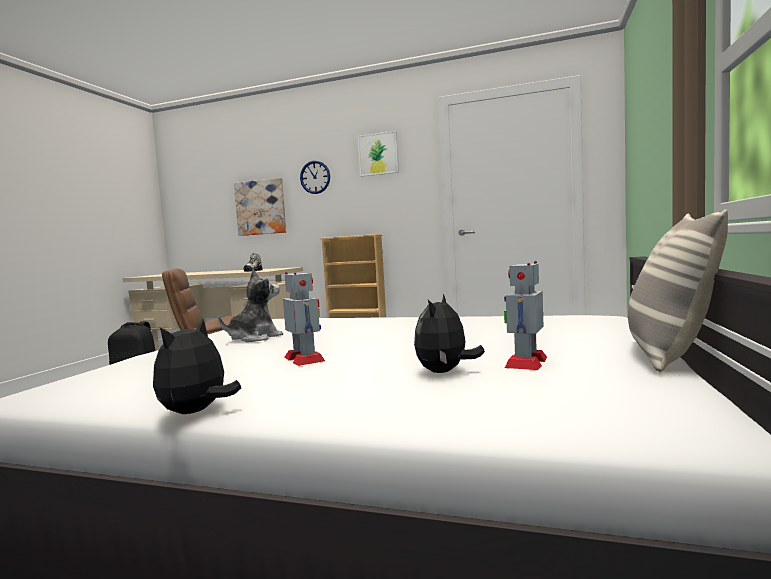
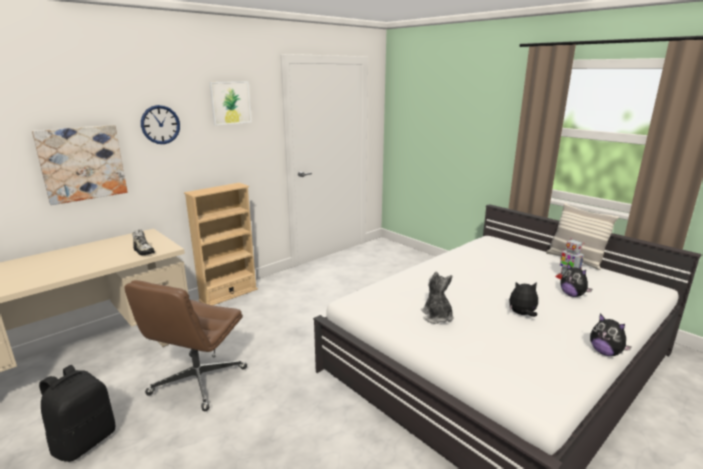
camera: 60 degrees left, 15 degrees up
toy robot [283,272,325,366] -> plush toy [509,282,538,317]

